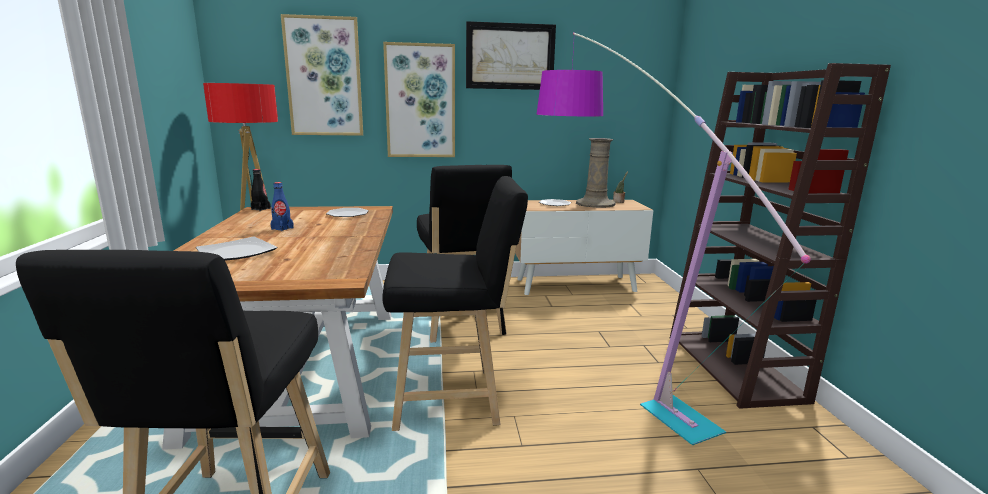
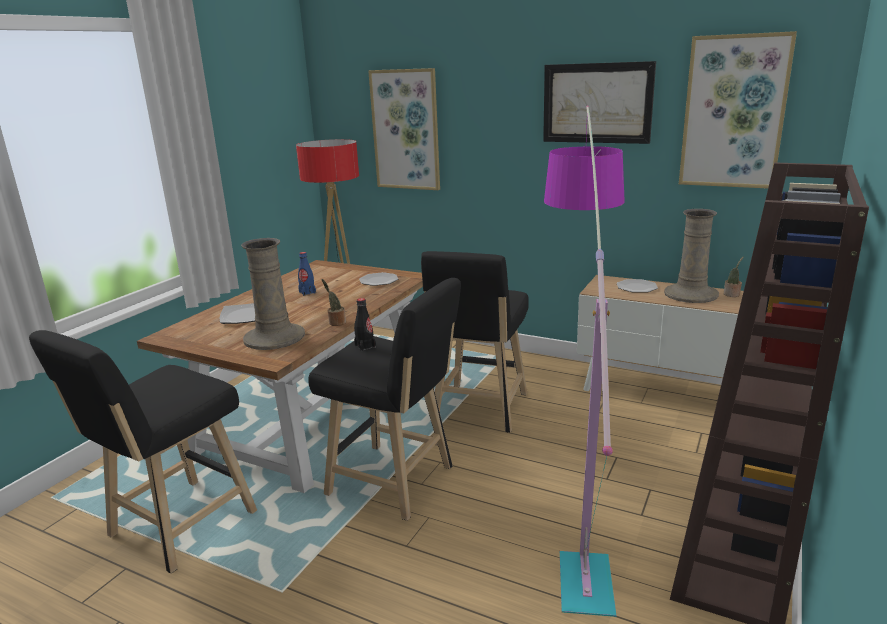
camera: 35 degrees right, 5 degrees up
black bottle [251,169,271,211] -> black bottle moved to [354,298,376,352]
picture [383,42,455,157] -> picture moved to [679,31,797,188]
none -> beige vase [241,238,305,350]
none -> potted plant [322,279,346,326]

